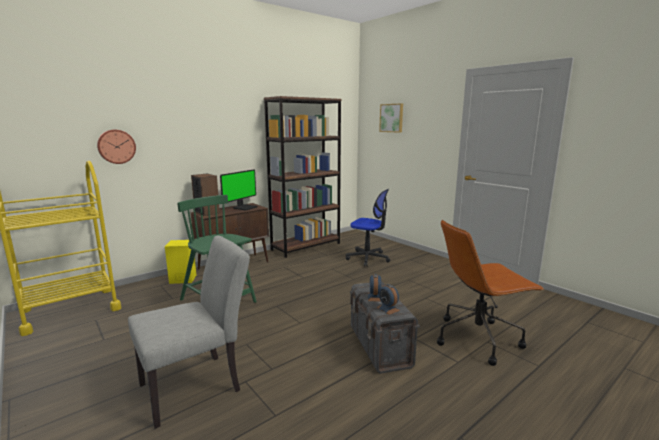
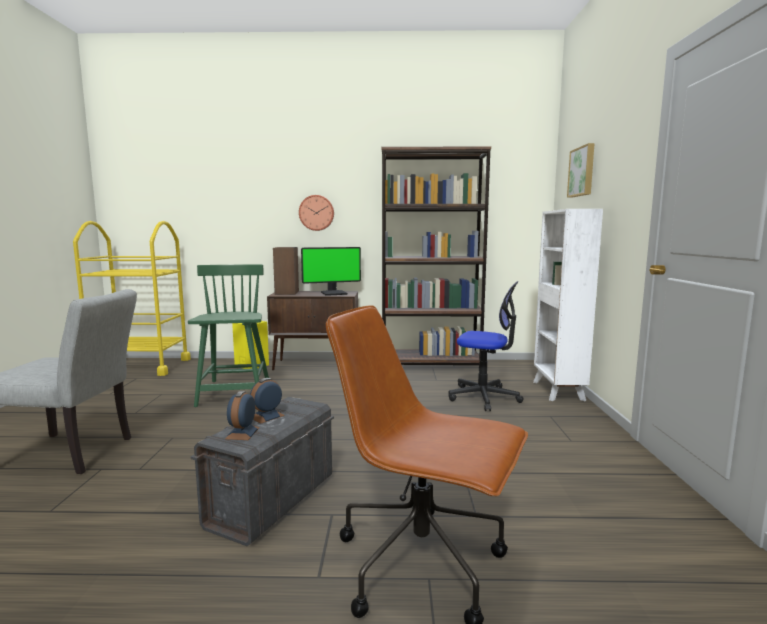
camera: 40 degrees right, 5 degrees down
wall clock [97,130,136,164] -> wall clock moved to [299,195,334,231]
office chair [346,189,391,267] -> office chair turned 45 degrees counterclockwise [449,281,524,411]
none -> white bookcase [533,209,603,401]

